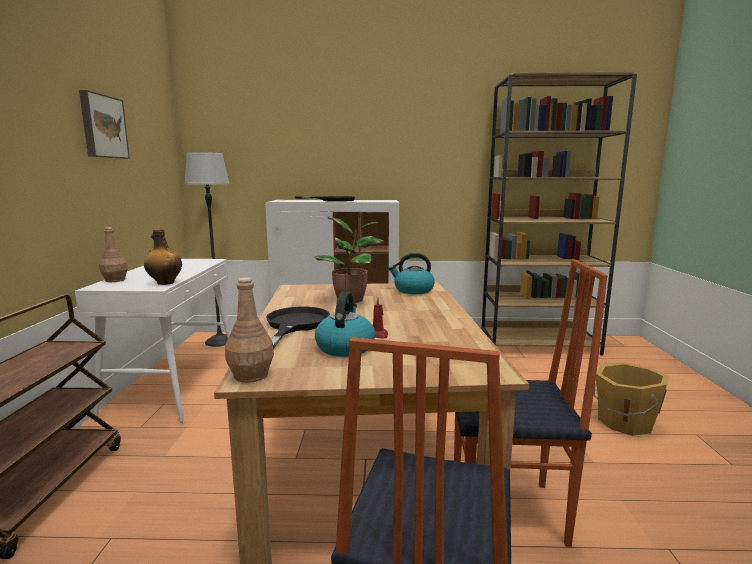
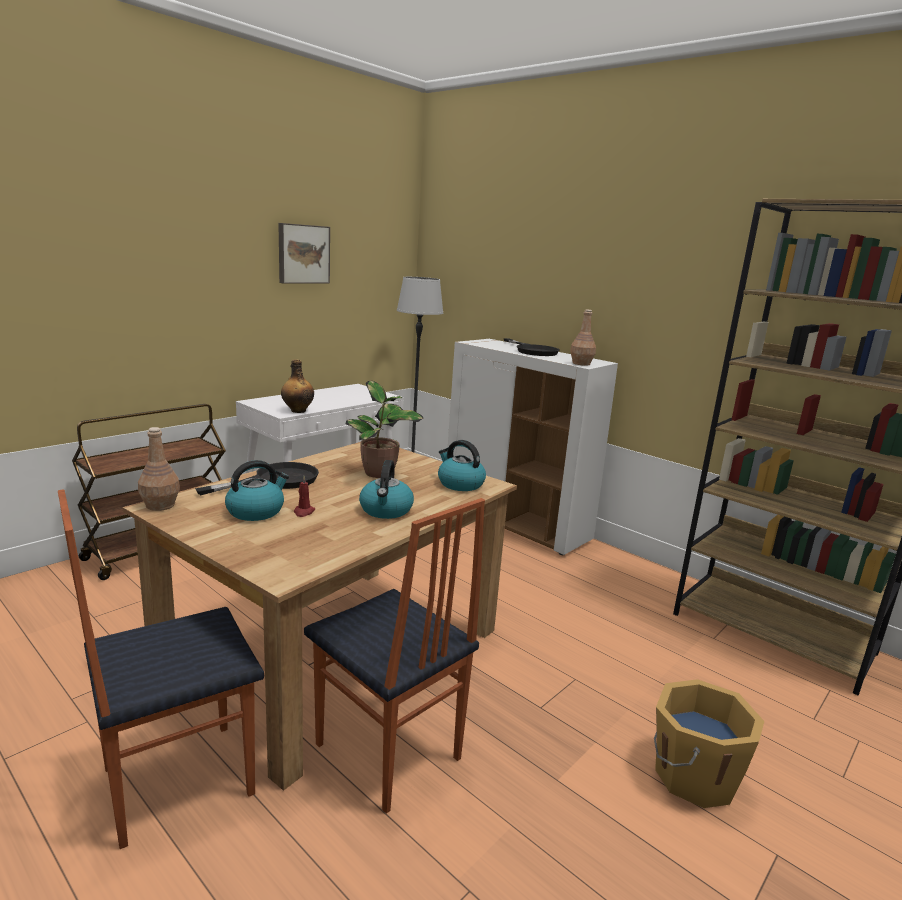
camera: 40 degrees right, 5 degrees up
brown bottle [99,227,128,282] -> brown bottle moved to [570,309,596,366]
none -> kettle [359,460,414,519]

